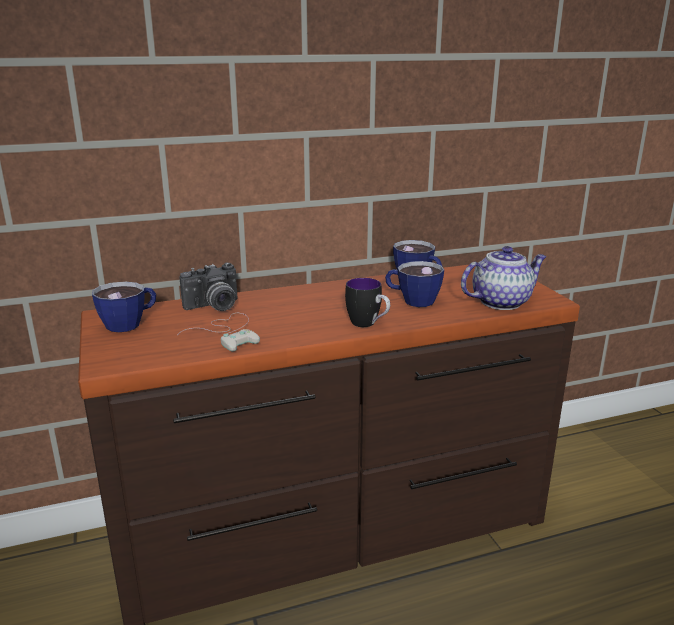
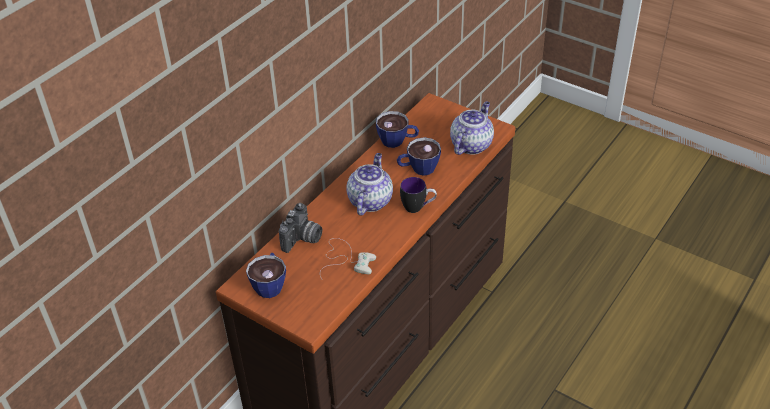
camera: 35 degrees left, 20 degrees up
none -> teapot [347,153,393,215]

